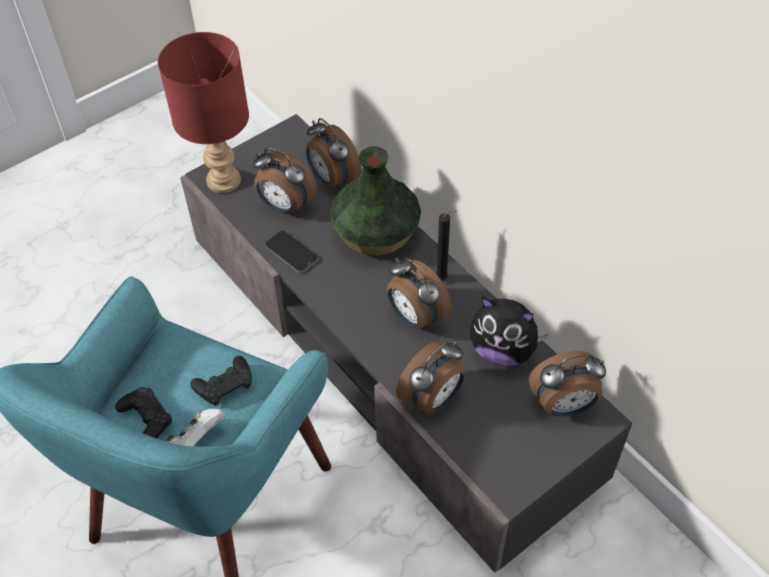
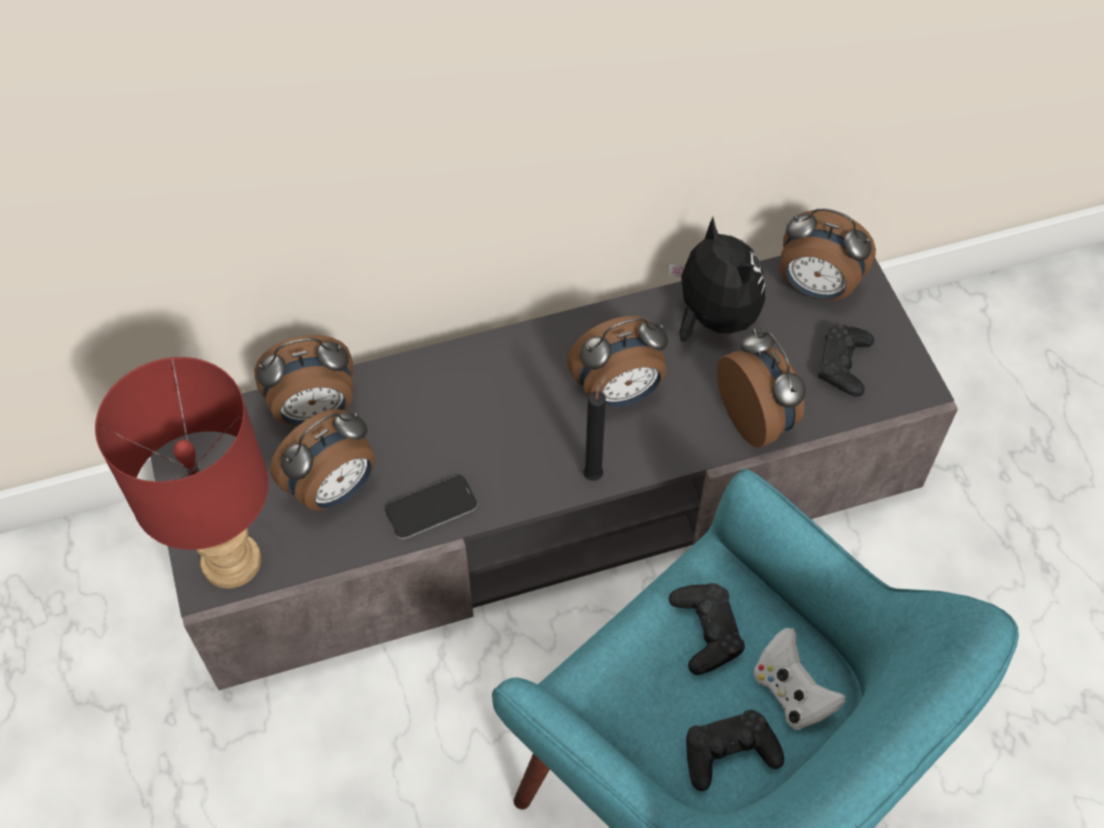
camera: 70 degrees left, 5 degrees up
vase [329,146,421,256] -> none
black candle [436,211,457,281] -> black candle moved to [583,375,607,481]
plush toy [470,297,548,366] -> plush toy turned 75 degrees counterclockwise [669,217,765,342]
alarm clock [529,351,606,416] -> alarm clock turned 105 degrees clockwise [781,208,876,301]
none -> black game controller [817,325,874,397]

